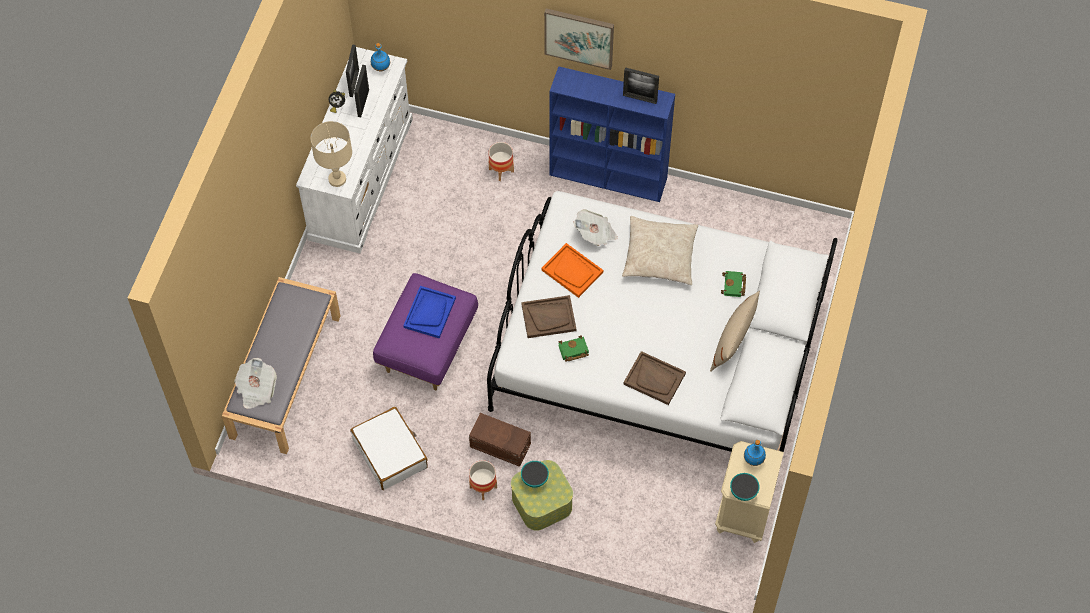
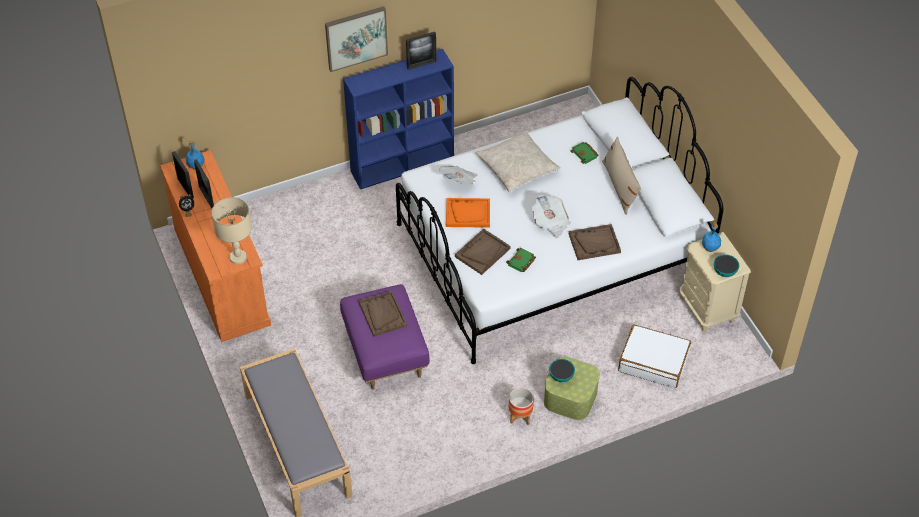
camera: 40 degrees left, 10 degrees down
newspaper [234,358,277,409] -> newspaper moved to [532,194,571,238]
white dresser [296,47,413,253] -> orange dresser [160,150,271,342]
white suitcase [351,407,428,490] -> white suitcase moved to [618,325,691,388]
blue tray [403,286,456,338] -> brown tray [359,290,407,337]
brown storage box [469,413,531,467] -> none
planter [489,142,514,181] -> none

